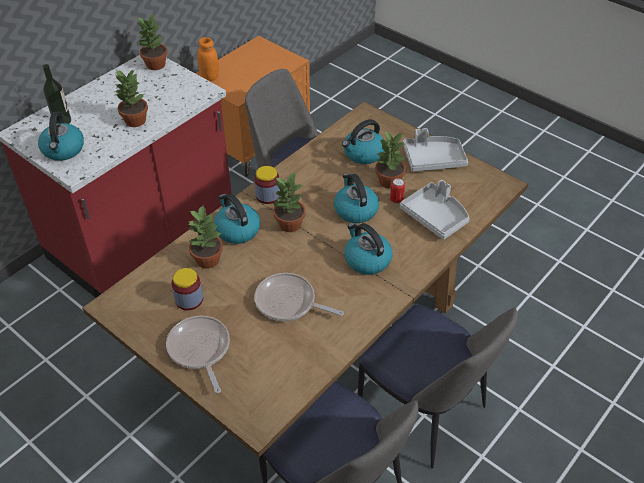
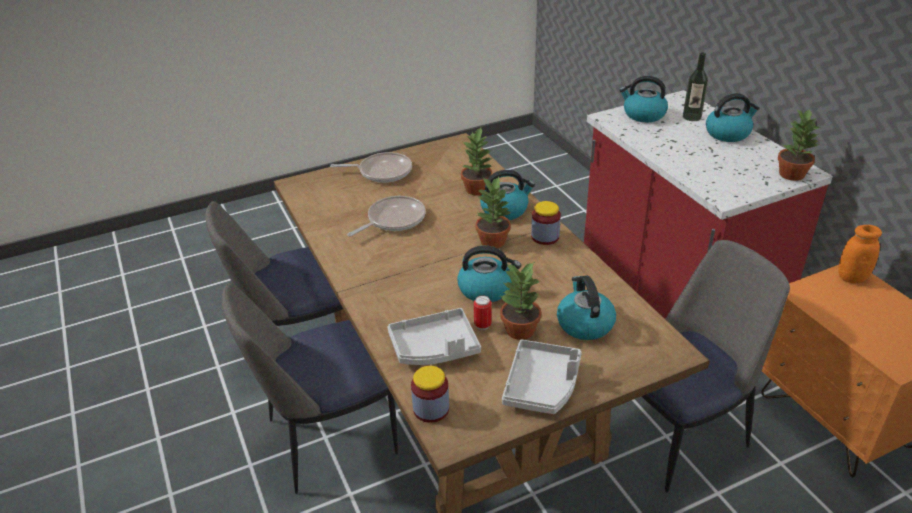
camera: 115 degrees right, 10 degrees down
potted plant [115,70,148,127] -> none
jar [172,268,203,310] -> jar moved to [411,366,449,423]
kettle [344,223,393,275] -> kettle moved to [706,93,759,142]

